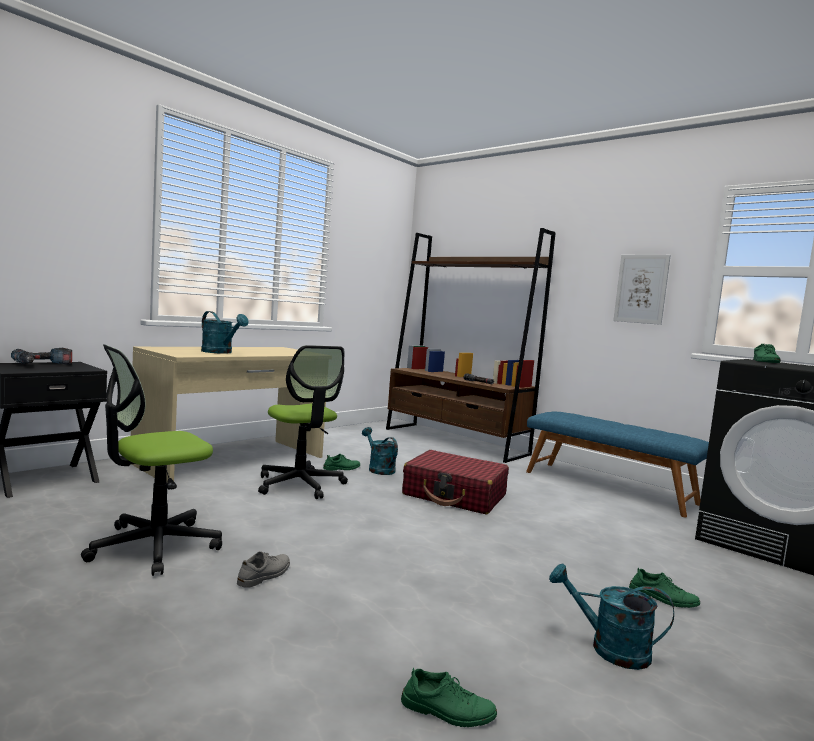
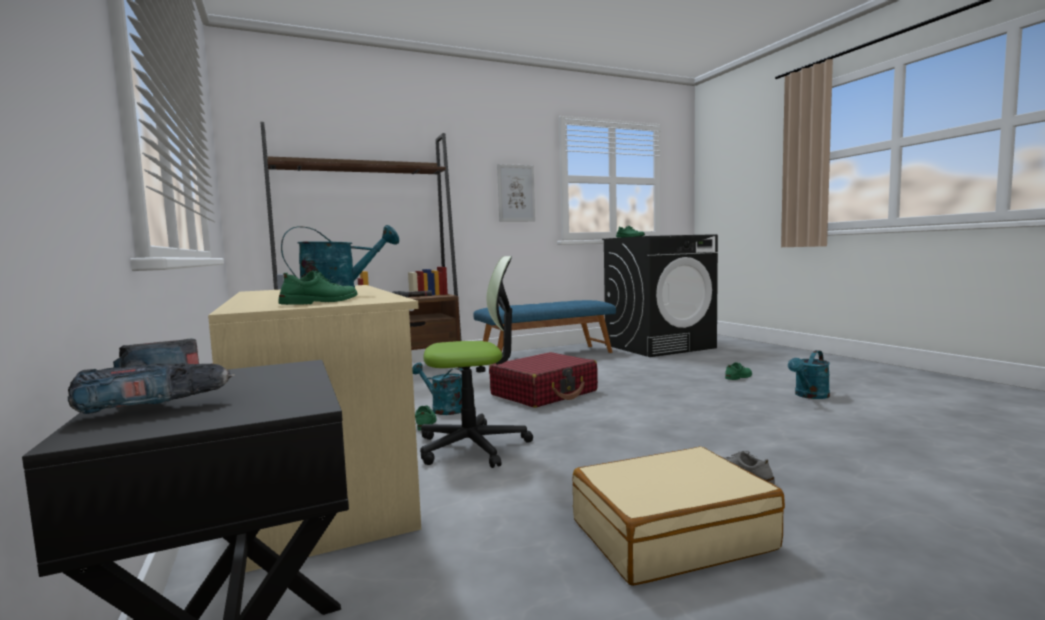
camera: 65 degrees left, 0 degrees up
office chair [81,345,222,576] -> beige suitcase [573,447,785,586]
turquoise watering can [362,427,398,475] -> turquoise watering can turned 45 degrees clockwise [412,363,463,415]
green shoe [401,667,497,727] -> green shoe moved to [278,271,357,305]

